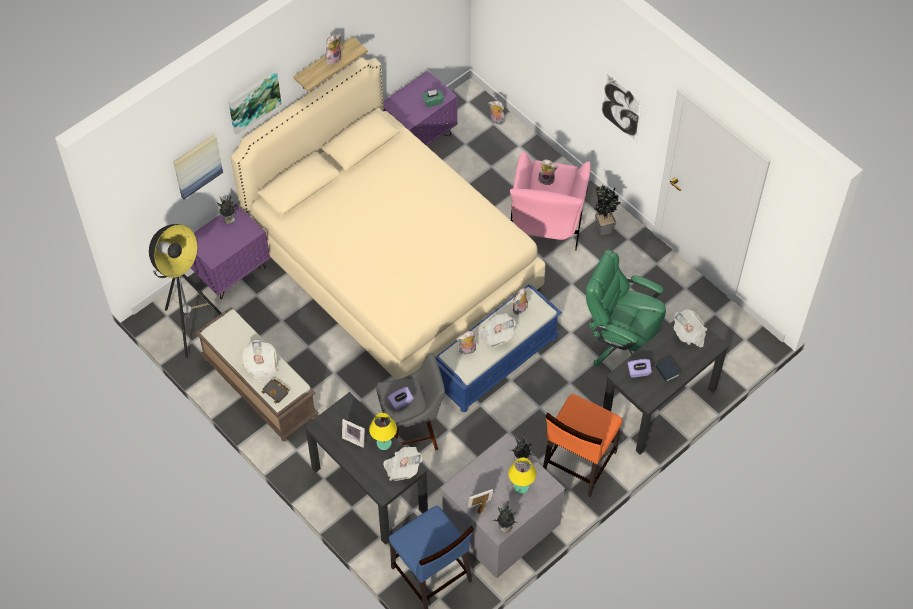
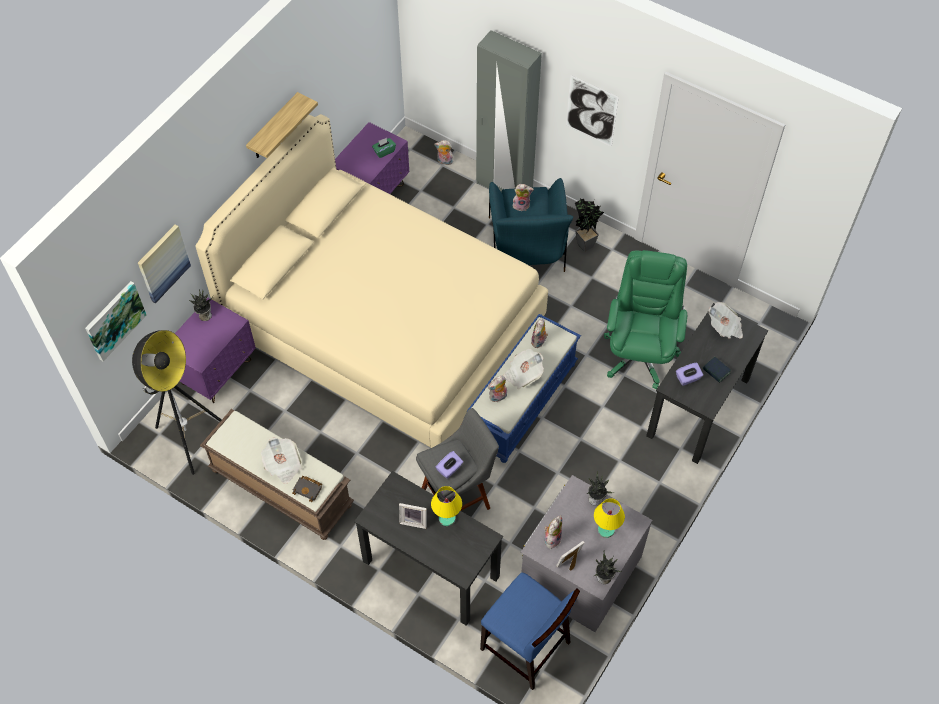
camera: 15 degrees left, 0 degrees up
picture [228,70,282,135] -> picture moved to [85,281,147,361]
plush toy [325,35,341,65] -> plush toy moved to [545,515,562,549]
newspaper [383,447,422,481] -> none
pink armchair [510,152,591,250] -> blue armchair [489,178,573,272]
orange chair [543,394,622,497] -> none
green office chair [586,250,666,366] -> green office chair turned 90 degrees clockwise [604,250,687,389]
none -> grey wardrobe [476,30,542,192]

